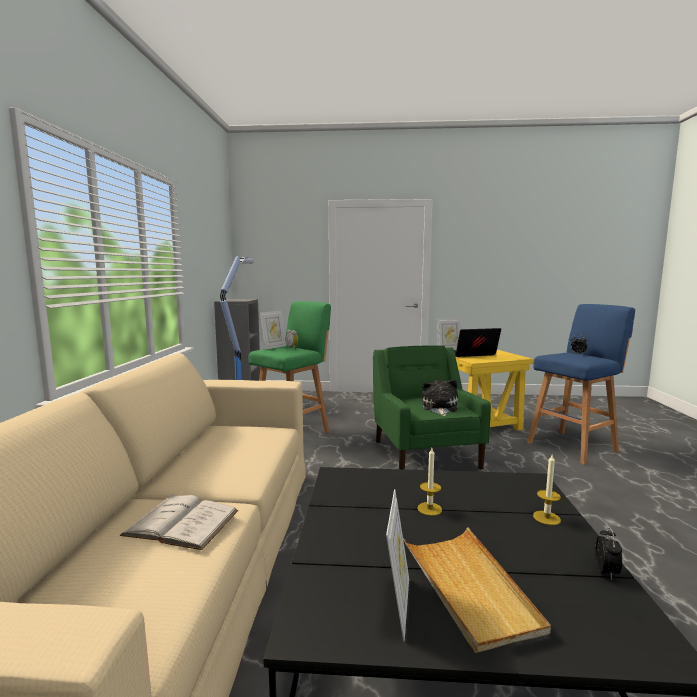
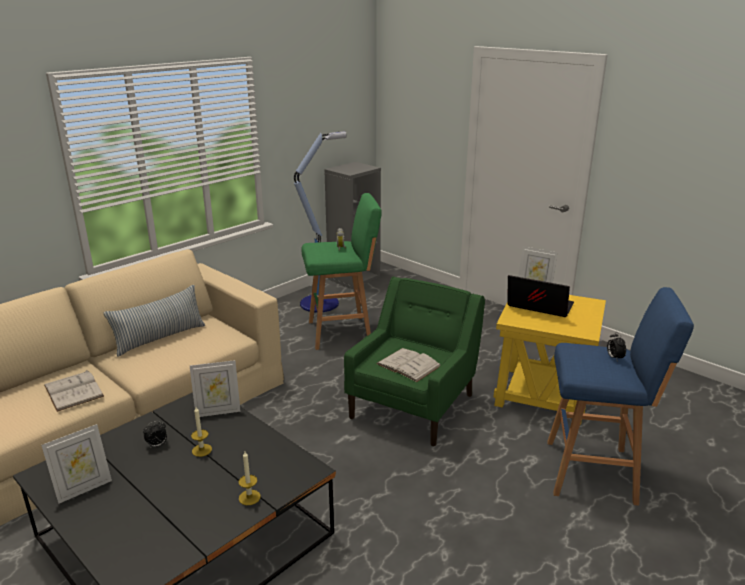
camera: 40 degrees right, 15 degrees up
picture frame [260,311,286,350] -> picture frame moved to [190,360,241,417]
beige tray [403,527,551,653] -> none
plush toy [422,380,458,416] -> white book [377,348,440,382]
alarm clock [595,527,622,581] -> alarm clock moved to [143,421,167,449]
none -> pillow [104,285,205,357]

